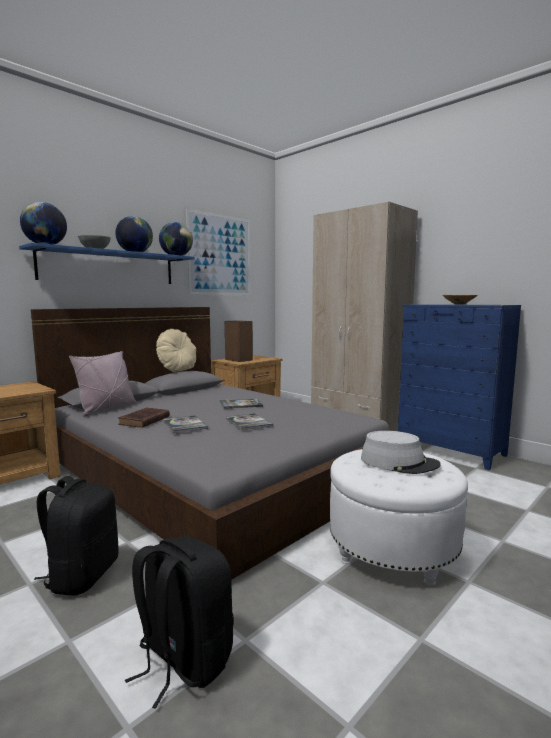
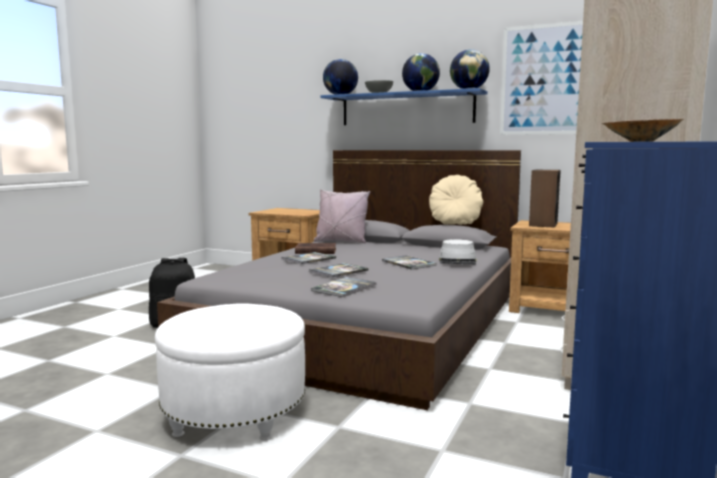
camera: 70 degrees right, 0 degrees up
black backpack [125,536,234,709] -> none
grey hat [361,431,441,474] -> grey hat moved to [439,239,477,264]
none -> book [311,277,377,297]

